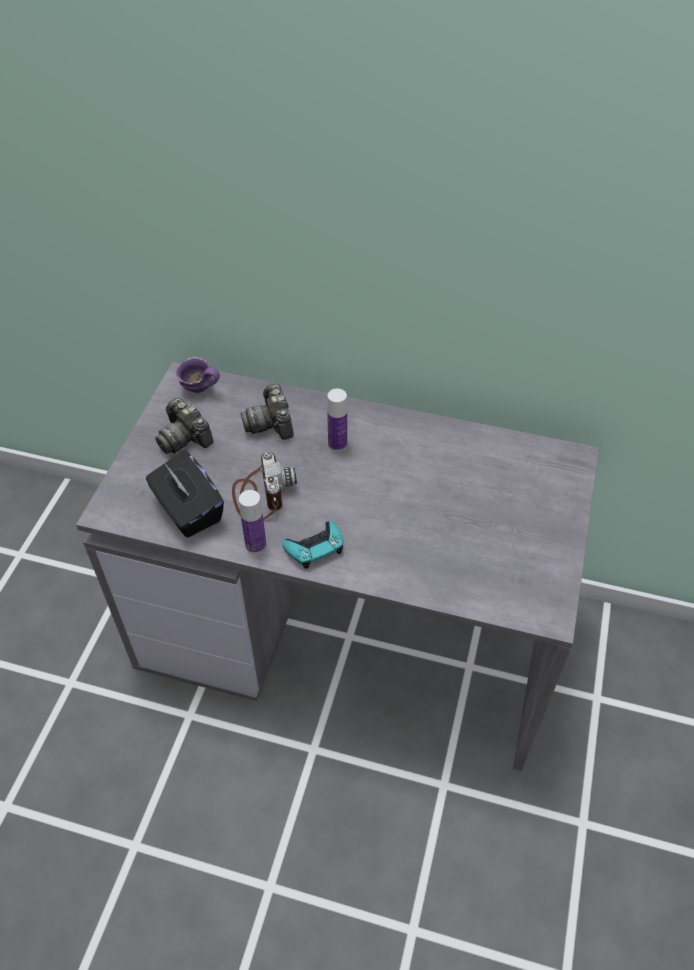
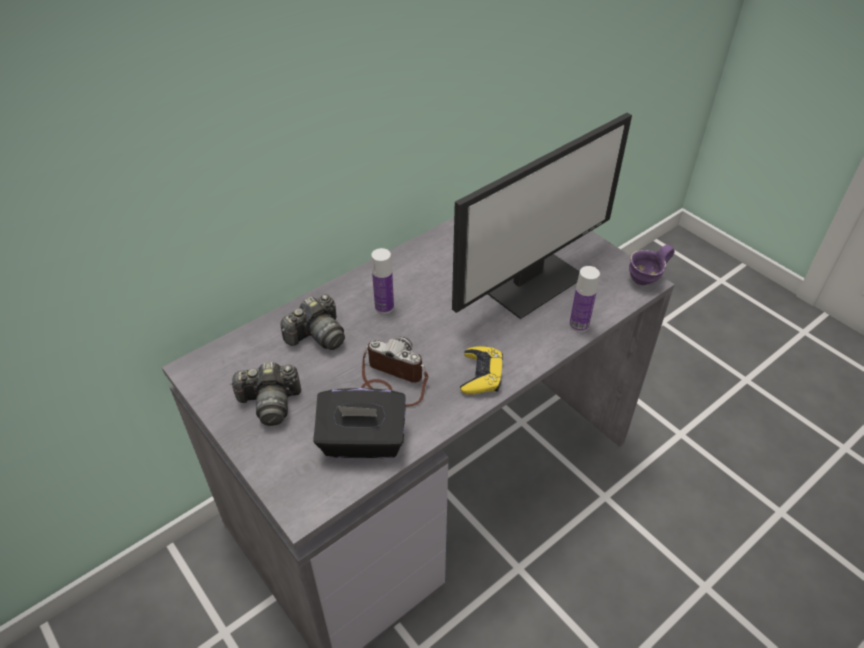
camera: 55 degrees left, 5 degrees down
purple mug [176,357,220,393] -> purple mug moved to [629,245,674,285]
bottle [239,490,266,553] -> bottle moved to [569,266,600,332]
camera [241,383,294,440] -> camera turned 60 degrees counterclockwise [280,294,345,350]
turquoise game controller [283,521,343,569] -> yellow game controller [460,346,503,395]
none -> monitor [452,113,632,319]

